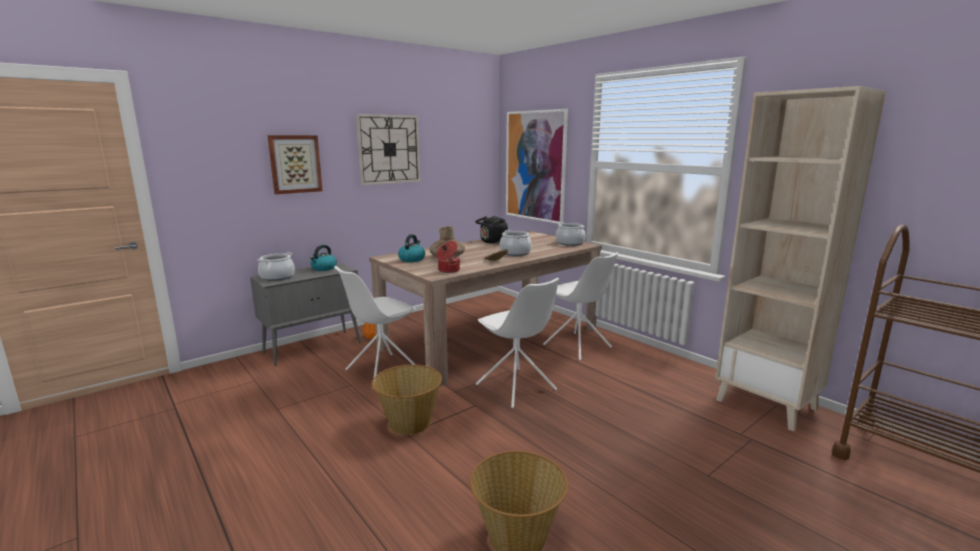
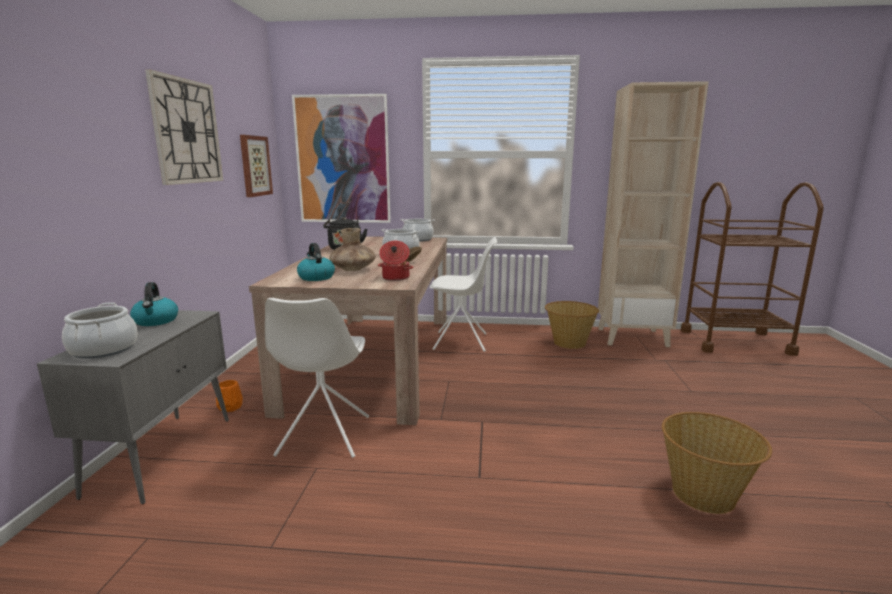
camera: 45 degrees left, 0 degrees up
picture [267,135,323,194] -> picture moved to [240,135,273,197]
basket [372,365,442,435] -> basket moved to [545,301,599,349]
white chair [476,278,559,408] -> none

